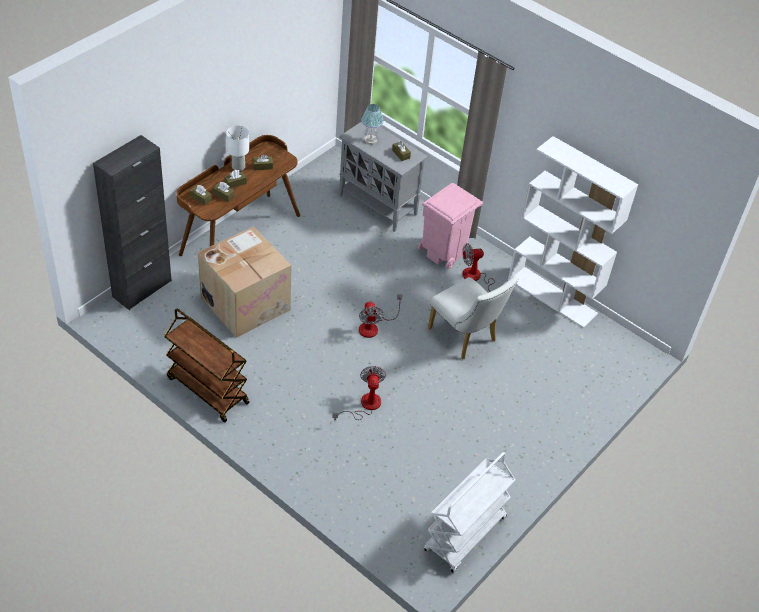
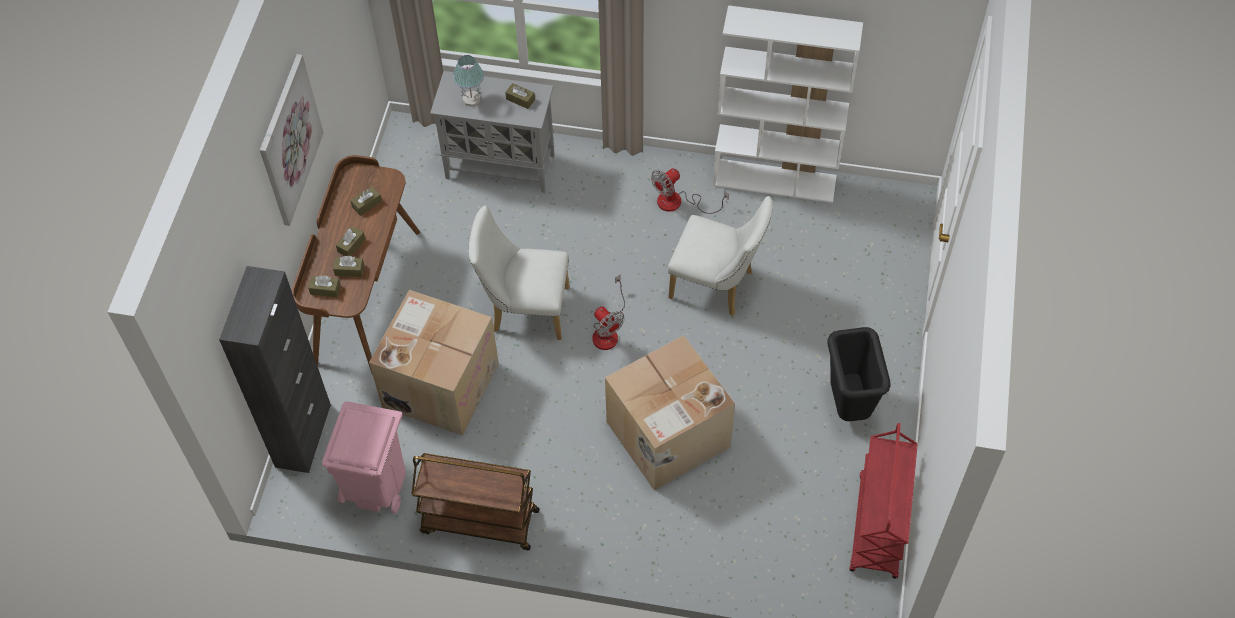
camera: 25 degrees left, 10 degrees up
white table lamp [226,126,249,171] -> none
fan [332,366,386,420] -> cardboard box [605,335,735,491]
pink trash can [418,183,483,269] -> pink trash can moved to [322,401,406,514]
white cart [424,452,515,573] -> red cart [849,423,918,579]
none -> picture [260,54,324,226]
none -> white chair [468,205,570,340]
none -> black trash can [827,327,891,421]

